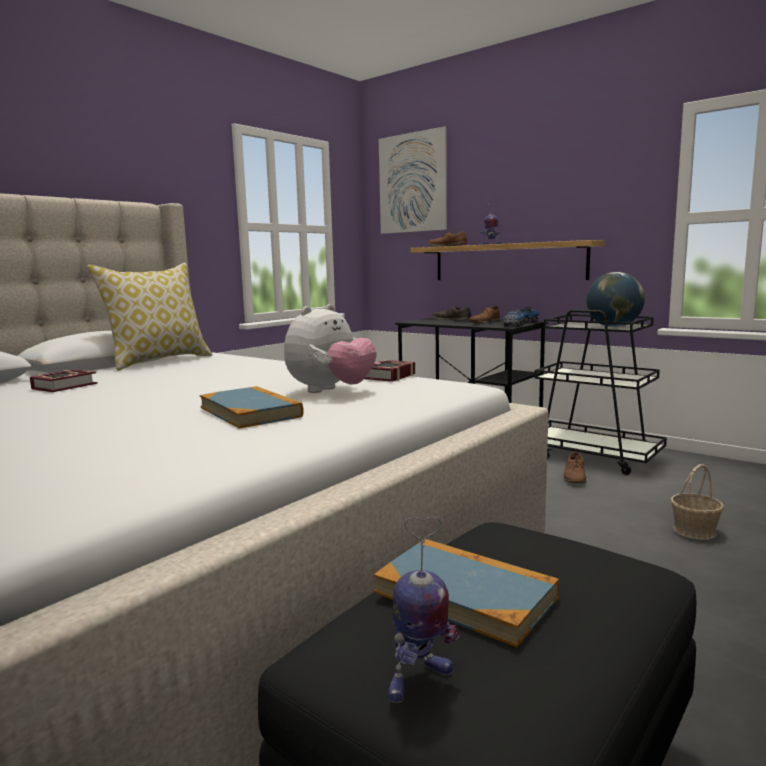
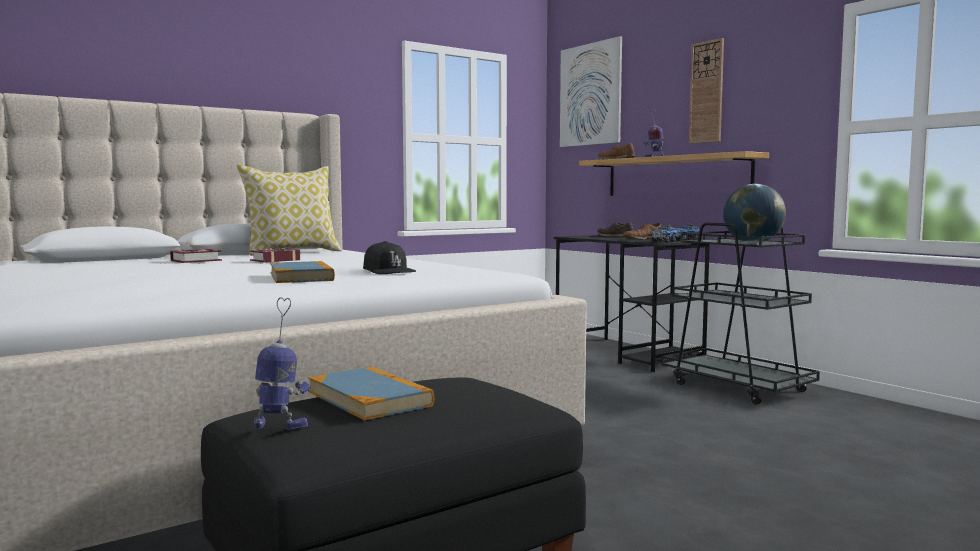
camera: 15 degrees right, 5 degrees down
plush toy [284,304,377,393] -> black cap [363,241,416,274]
book [365,360,415,382] -> book moved to [250,248,300,263]
toy robot [388,517,460,703] -> toy robot turned 150 degrees counterclockwise [254,297,311,429]
brown shoe [564,452,586,483] -> none
basket [670,464,724,540] -> none
none -> wall clock [689,38,724,144]

